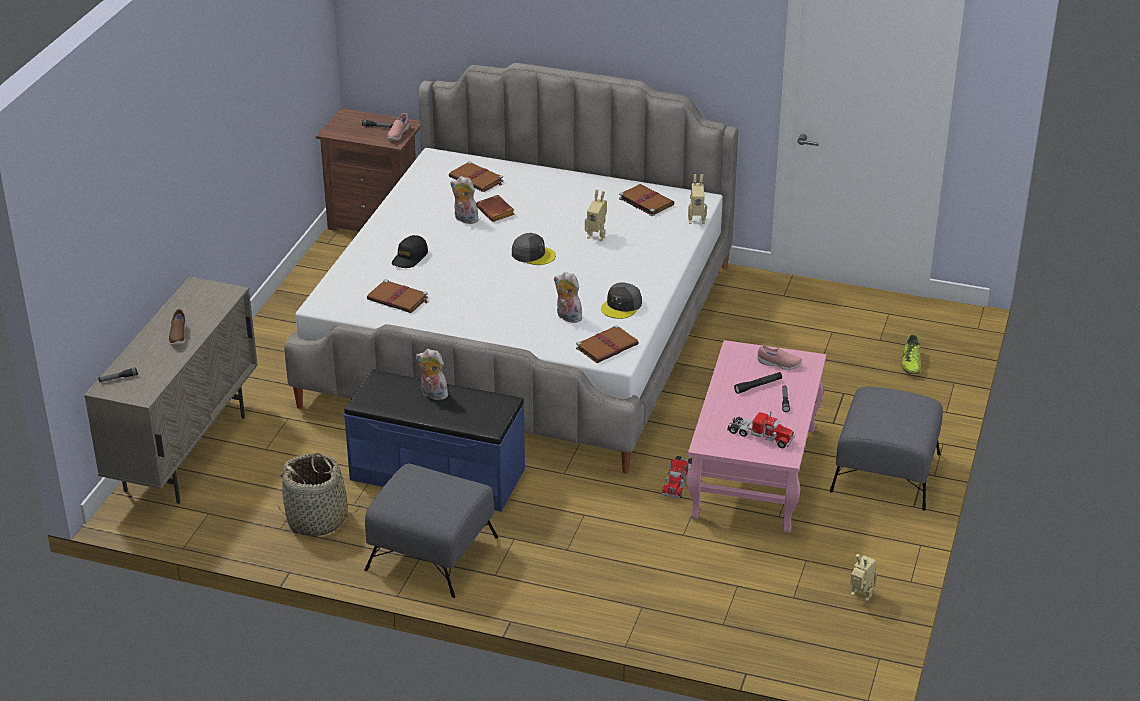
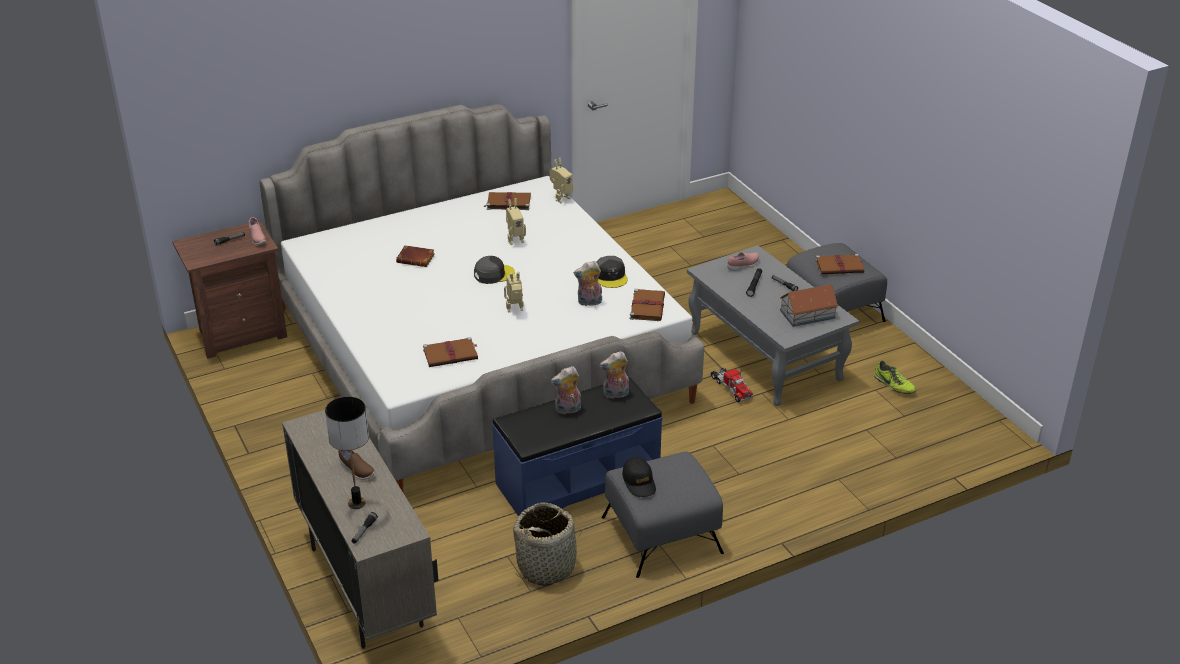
camera: 45 degrees left, 0 degrees up
black cap [392,235,428,268] -> black cap moved to [622,457,656,497]
brown book [449,161,504,192] -> brown book moved to [815,254,864,274]
plush toy [450,176,480,224] -> plush toy moved to [599,351,629,399]
pink coffee table [687,340,826,534] -> grey coffee table [687,245,859,406]
toy truck [727,412,795,448] -> toy house [780,284,839,327]
toy robot [850,554,877,602] -> toy robot moved to [504,272,524,313]
shoe [901,335,921,374] -> shoe moved to [874,360,916,394]
none -> table lamp [325,397,369,509]

